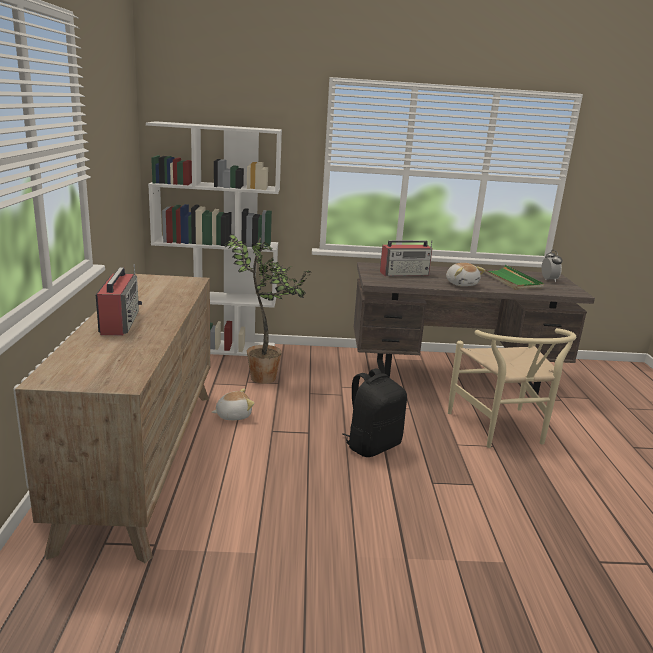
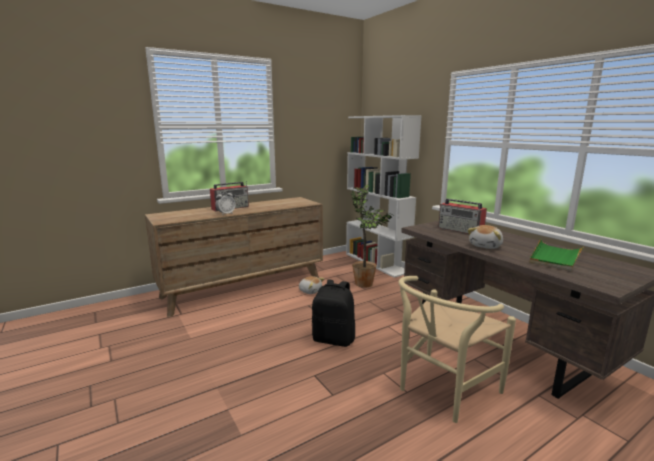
camera: 60 degrees right, 5 degrees down
alarm clock [542,250,562,282] -> alarm clock moved to [216,189,235,215]

